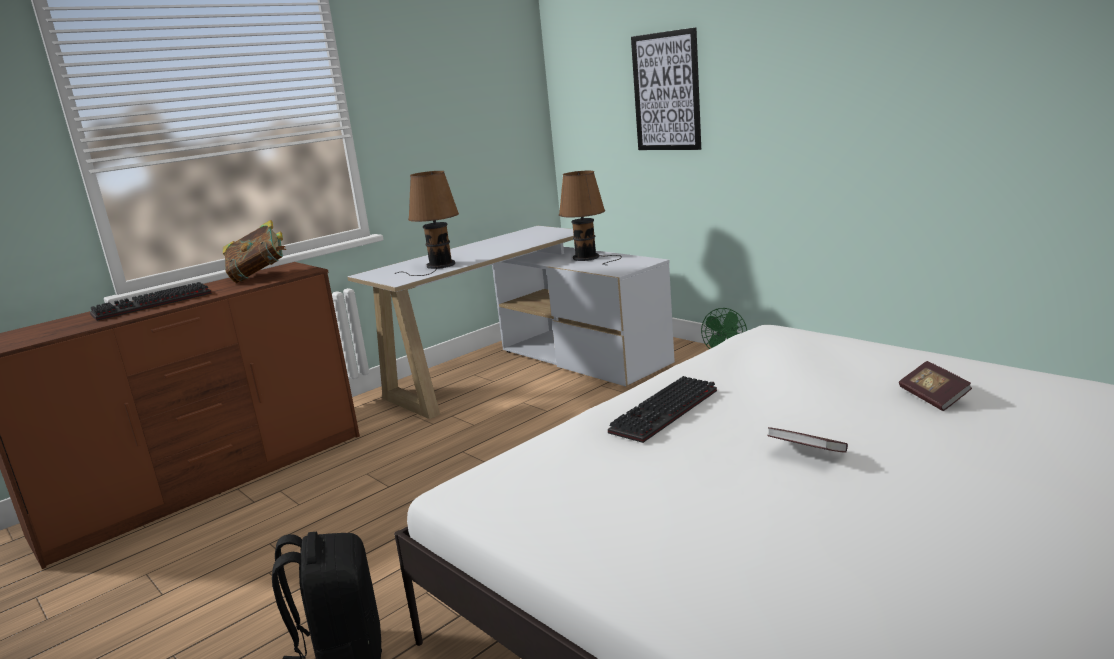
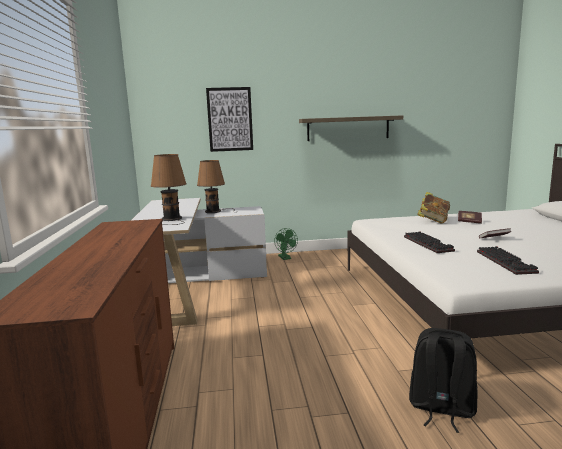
camera: 55 degrees left, 5 degrees down
keyboard [90,282,212,321] -> keyboard moved to [477,246,539,275]
book [223,220,286,283] -> book moved to [417,192,450,224]
none -> shelf [299,115,403,141]

